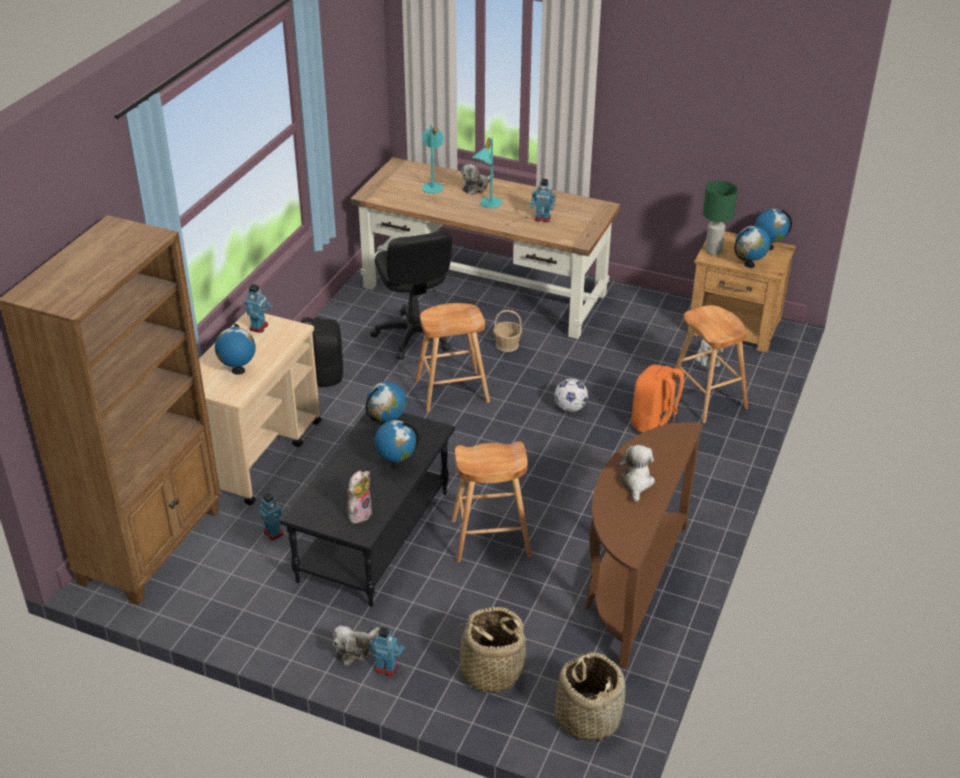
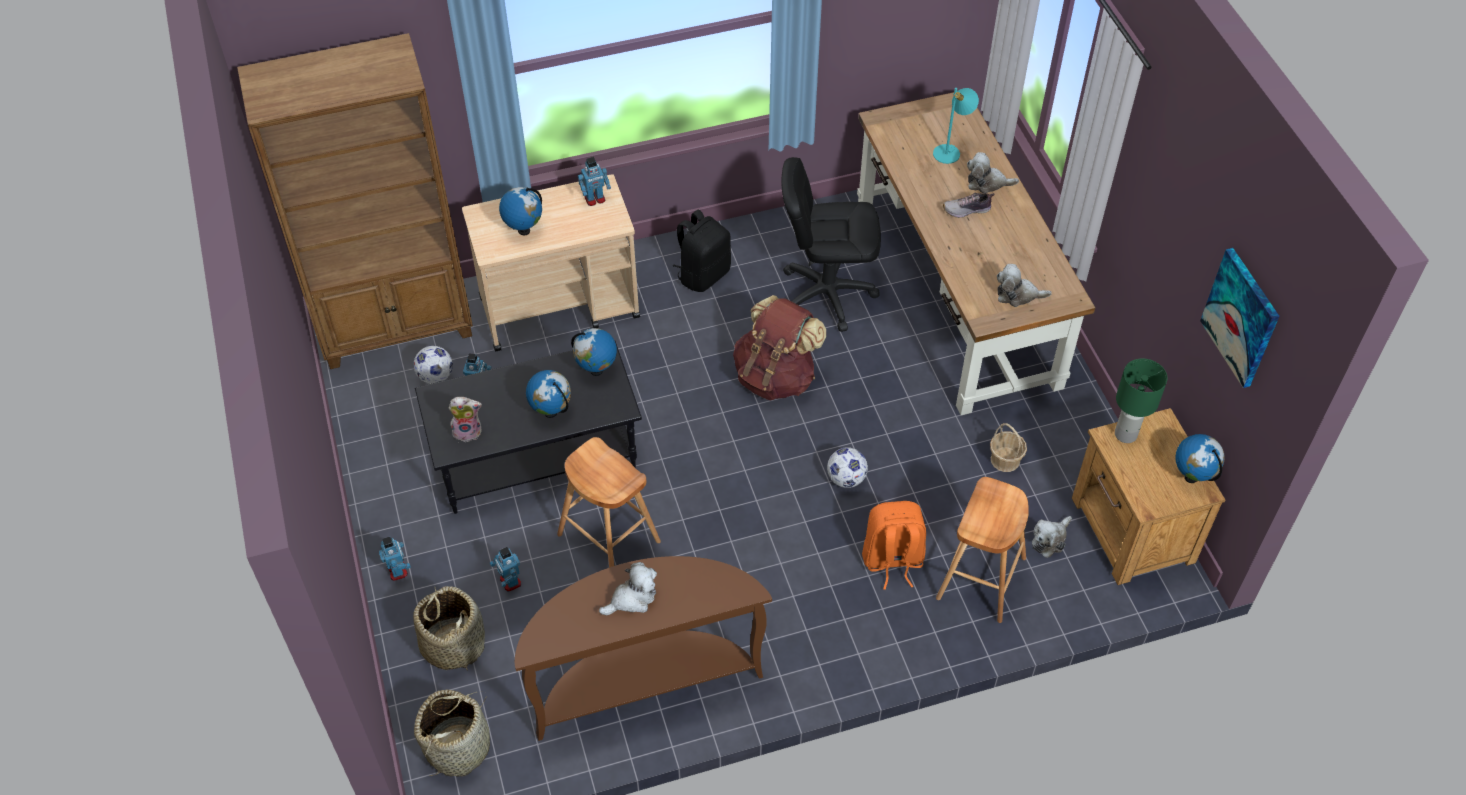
camera: 50 degrees right, 15 degrees up
plush toy [333,625,380,666] -> plush toy moved to [997,264,1052,307]
black office chair [370,231,452,360] -> black office chair turned 60 degrees clockwise [781,157,881,332]
brown stool [415,303,490,412] -> brown backpack [733,295,826,400]
turquoise table lamp [471,138,502,208] -> shoe [943,193,995,218]
basket [493,310,522,352] -> basket moved to [990,423,1027,472]
toy robot [530,179,556,222] -> toy robot moved to [490,547,521,591]
globe [734,226,770,268] -> none
none -> football [414,346,453,384]
none -> picture [1200,248,1279,388]

